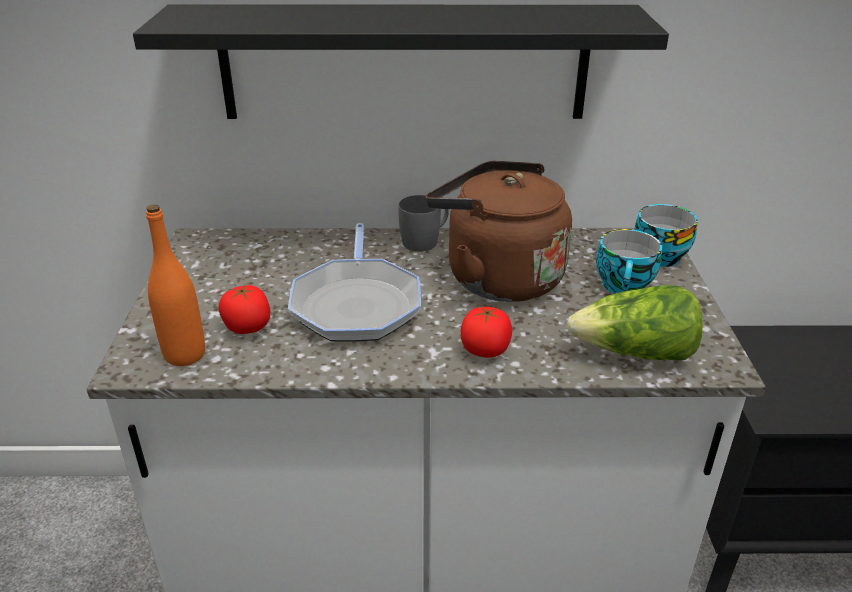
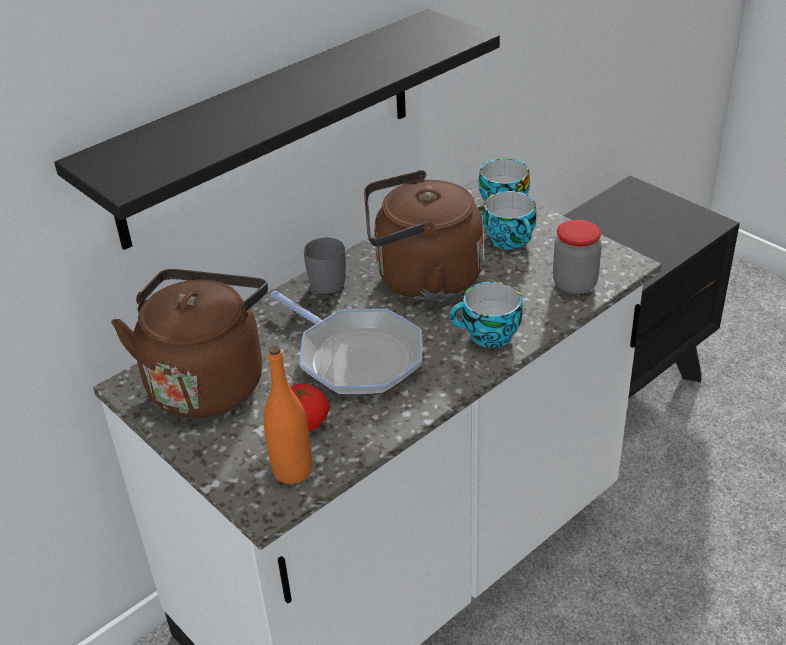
camera: 40 degrees left, 5 degrees up
tomato [461,306,512,358] -> cup [450,281,523,348]
lettuce [567,285,703,361] -> jar [553,220,602,295]
none -> brown kettle [111,269,268,418]

